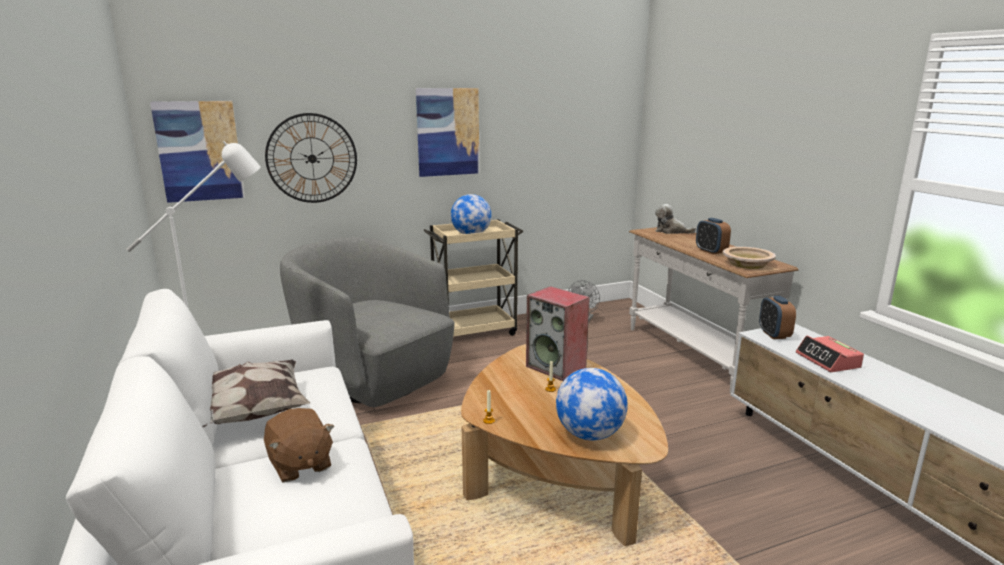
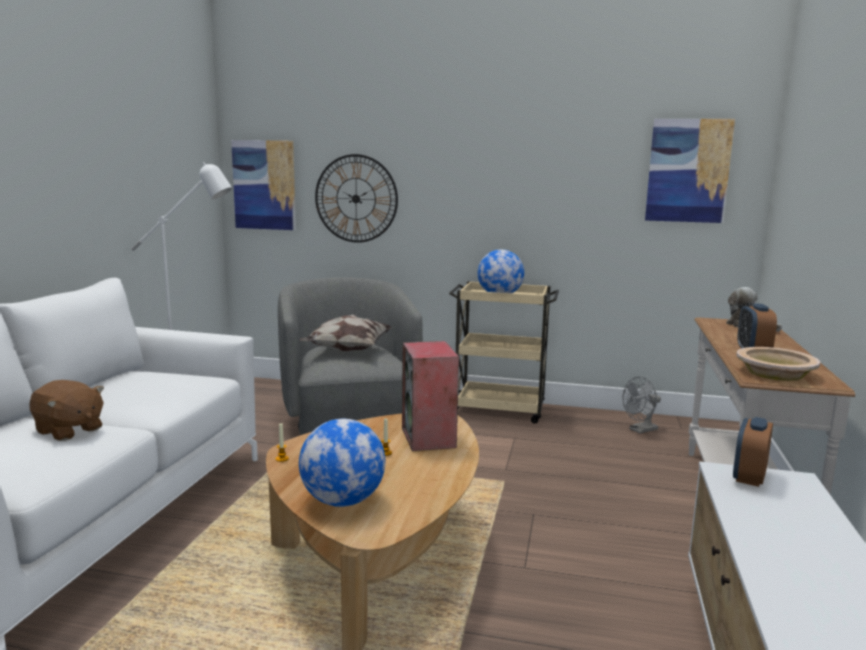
camera: 35 degrees right, 5 degrees down
pillow [202,360,310,427] -> pillow moved to [299,314,392,351]
brown plush toy [264,408,335,482] -> brown plush toy turned 60 degrees counterclockwise [29,380,104,441]
picture [416,88,479,177] -> picture moved to [645,119,735,223]
alarm clock [796,336,864,372] -> none

